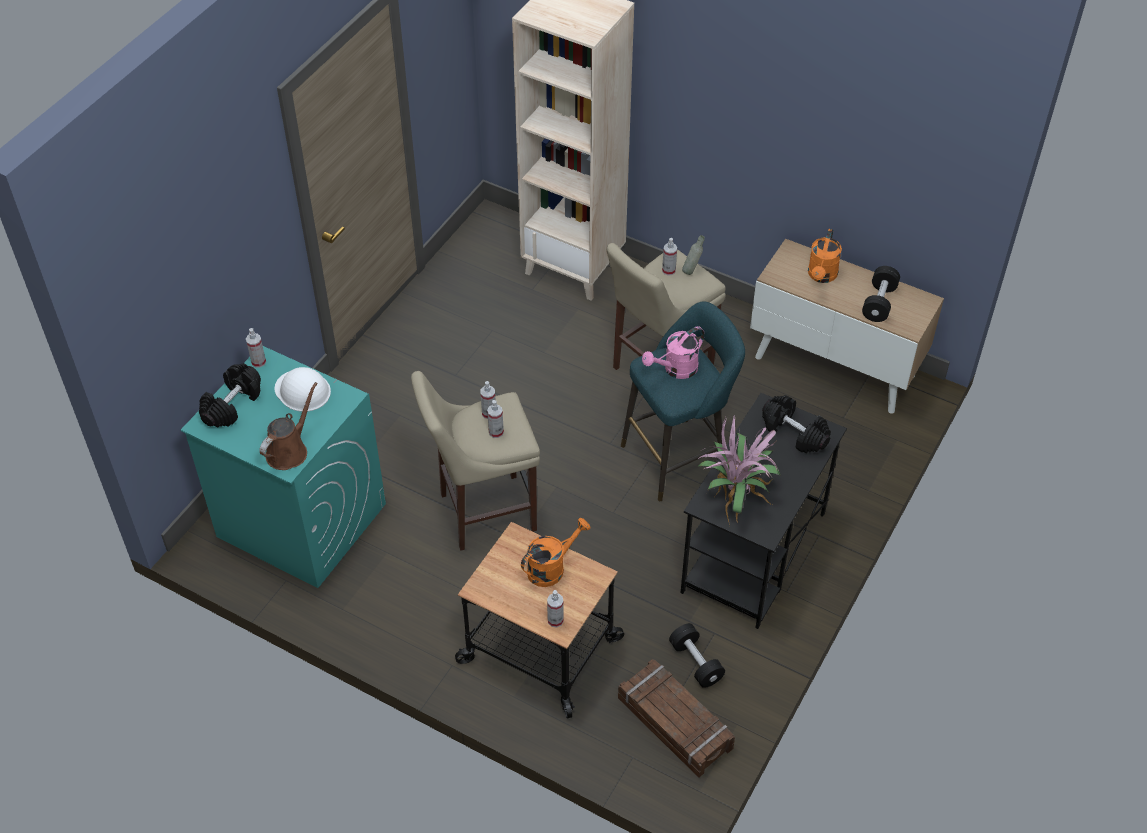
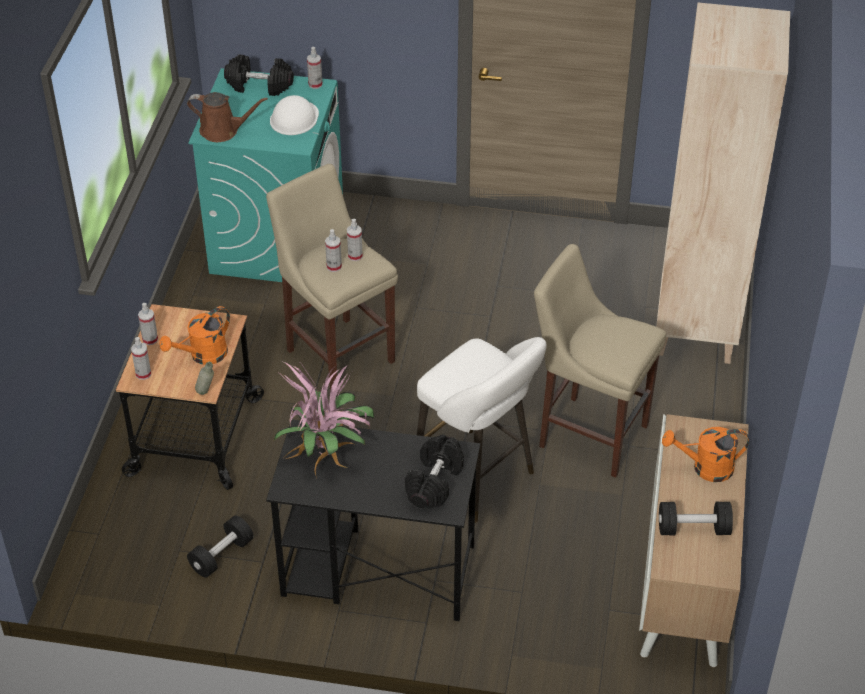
camera: 70 degrees right, 5 degrees down
orange watering can [521,518,591,587] -> orange watering can turned 105 degrees clockwise [159,306,230,365]
crate [618,659,735,778] -> none
turquoise stool [621,301,745,501] -> white stool [417,337,547,523]
pink watering can [642,326,705,379] -> none
spray bottle [662,238,677,276] -> spray bottle moved to [138,303,158,345]
grey bottle [682,235,705,275] -> grey bottle moved to [195,362,214,395]

